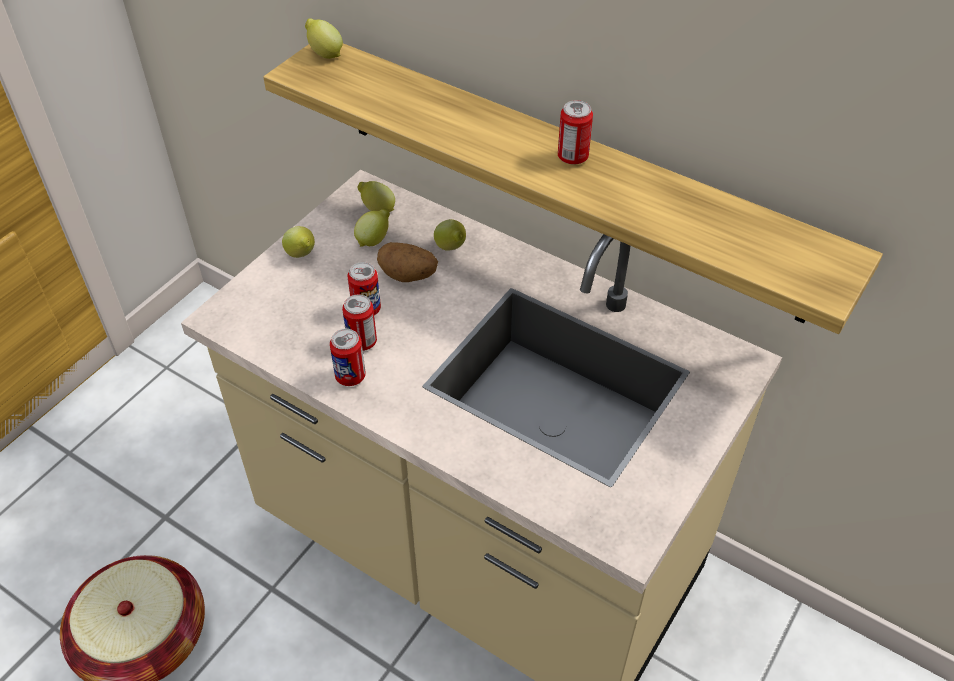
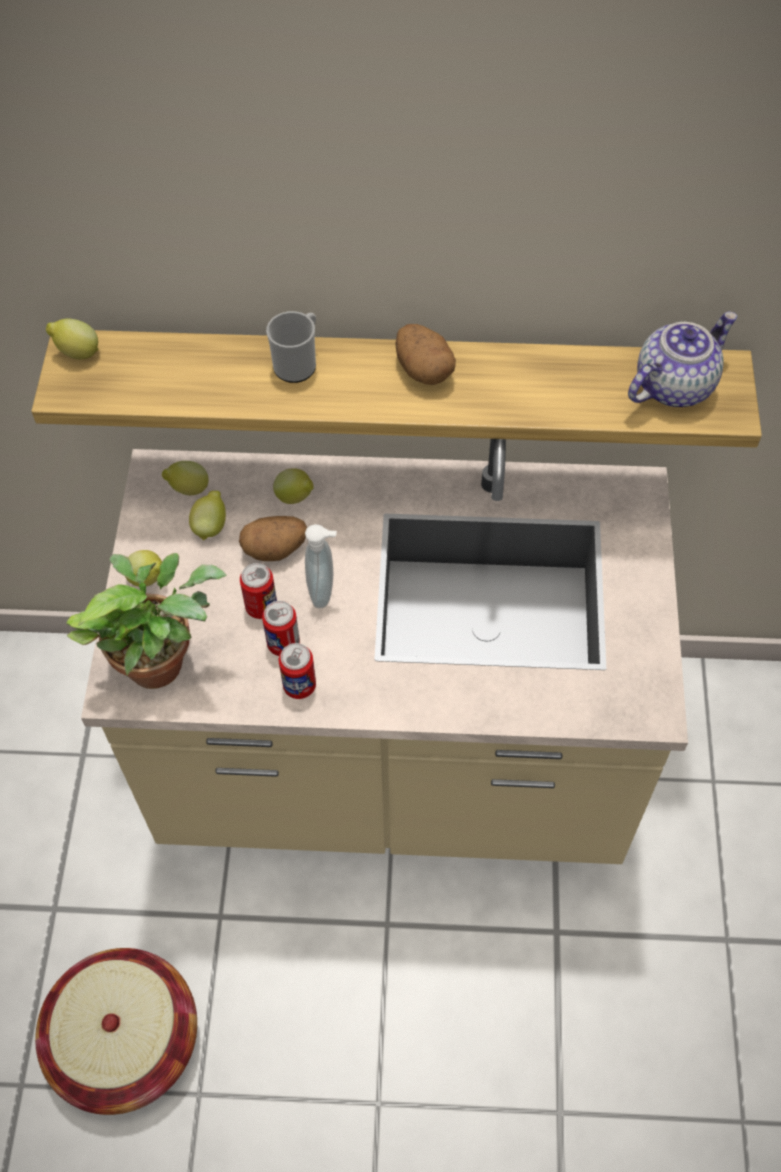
camera: 30 degrees left, 10 degrees up
can [558,100,593,164] -> potato [395,324,456,385]
none -> potted plant [66,553,227,689]
none -> mug [266,311,316,383]
none -> soap dispenser [305,524,337,608]
none -> teapot [628,311,738,407]

